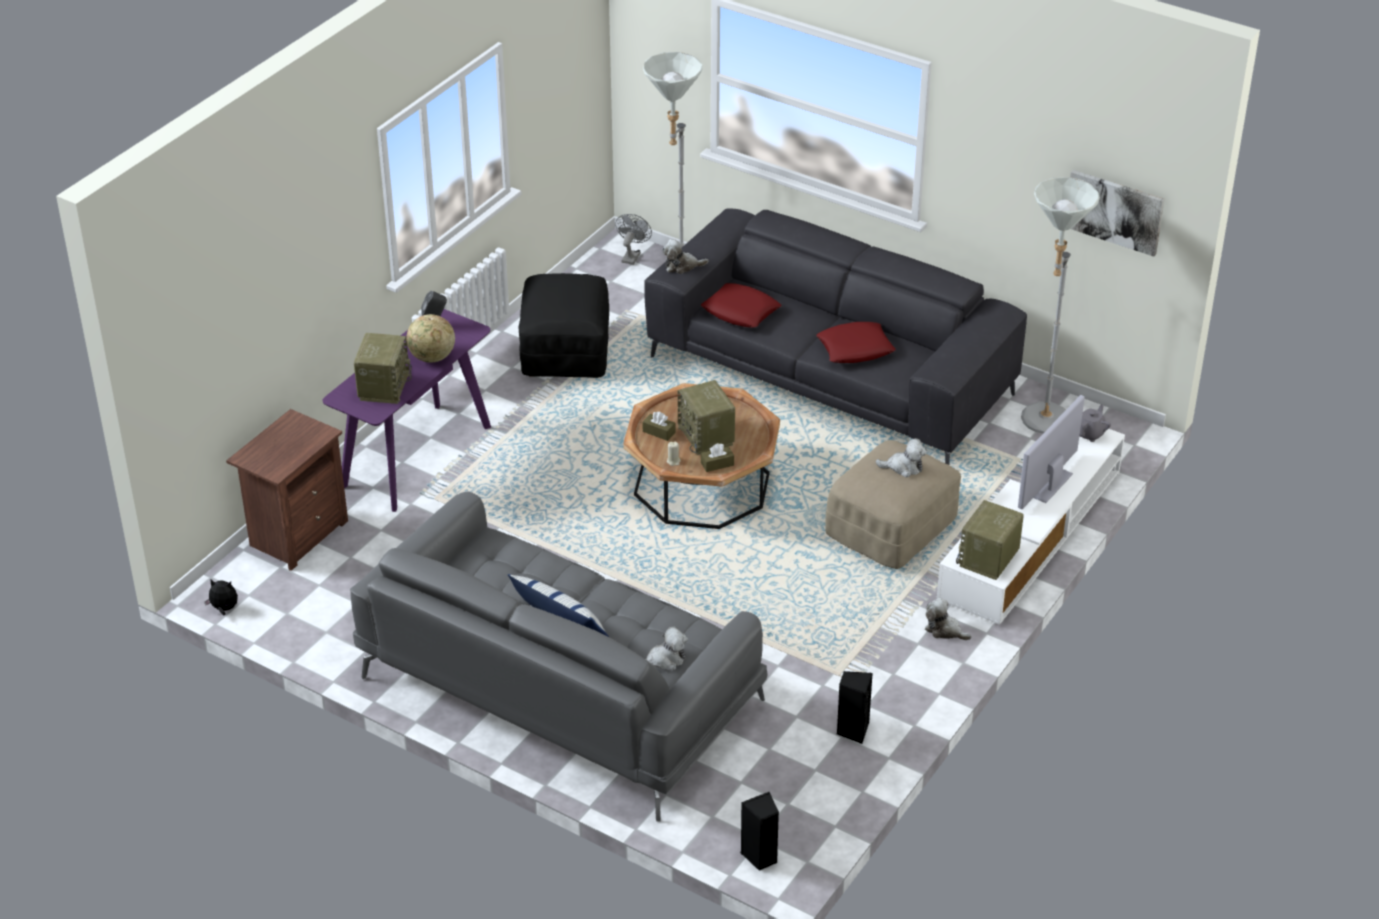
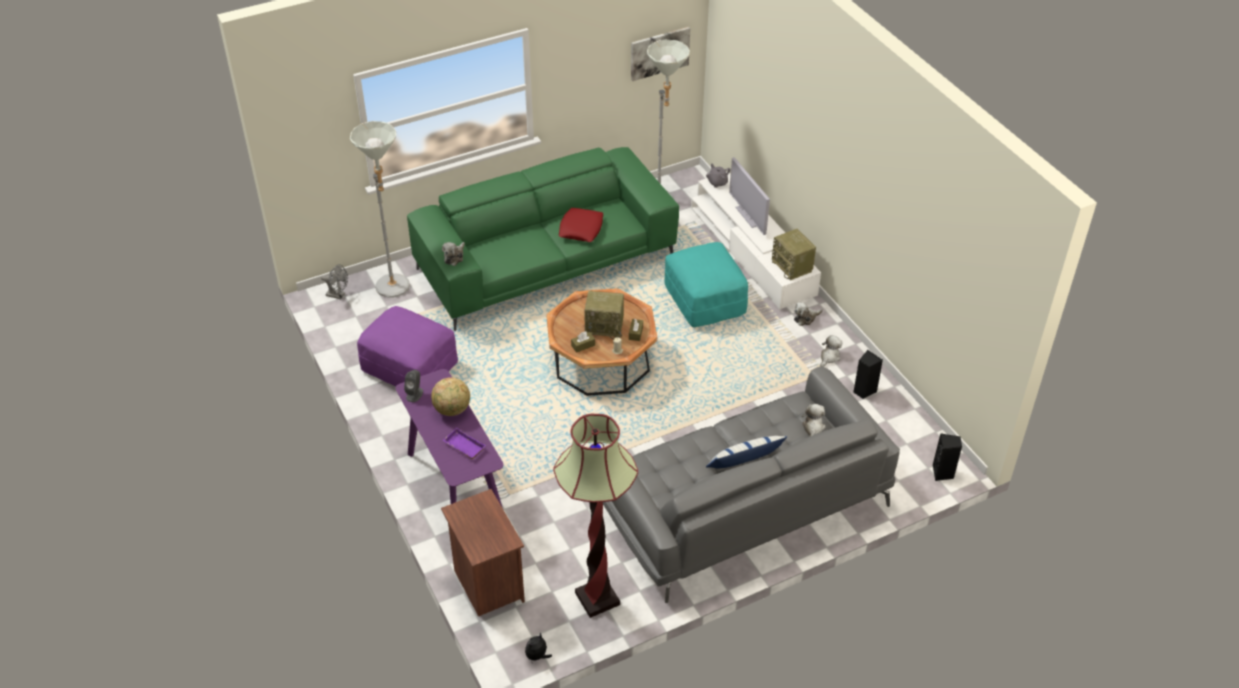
camera: 60 degrees left, 5 degrees up
radio [354,333,412,404] -> purple tray [443,428,486,459]
black ottoman [519,273,609,378] -> purple ottoman [357,306,458,387]
grey fan [615,214,652,265] -> grey fan turned 150 degrees clockwise [321,264,348,300]
grey sofa [644,208,1027,465] -> green sofa [407,147,679,331]
red pillow [701,283,781,327] -> none
beige ottoman [825,440,961,569] -> turquoise ottoman [665,242,748,327]
plush toy [875,438,927,477] -> plush toy moved to [820,335,842,367]
none -> floor lamp [553,414,638,618]

